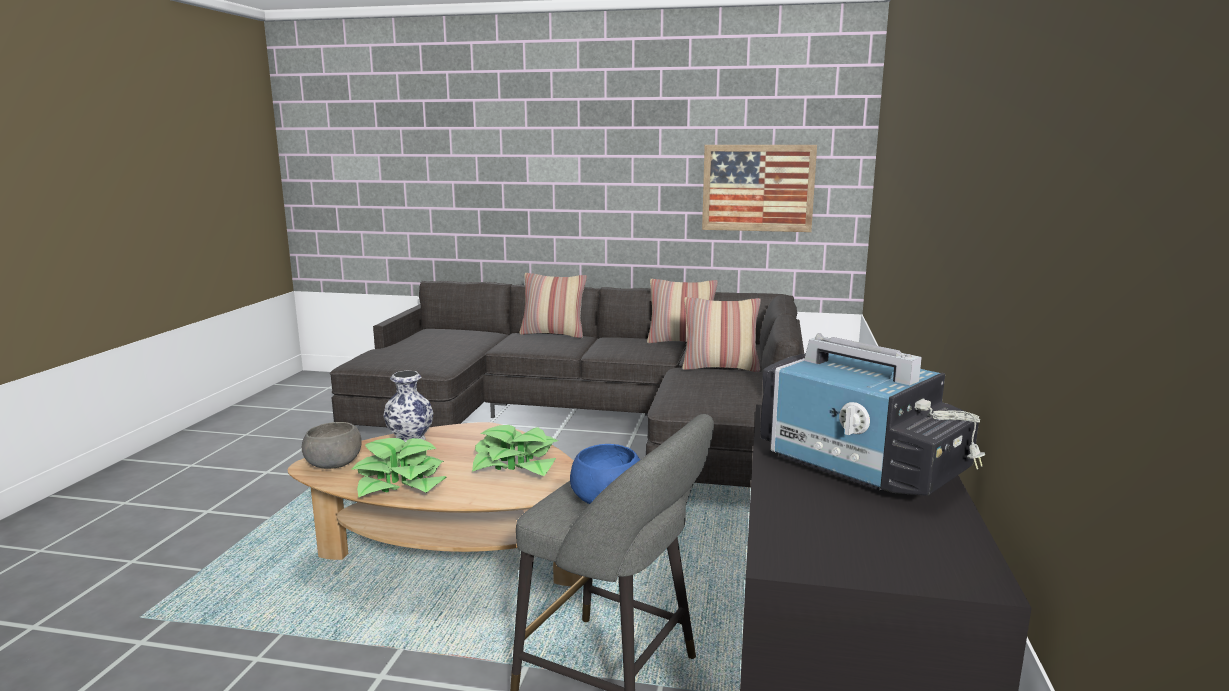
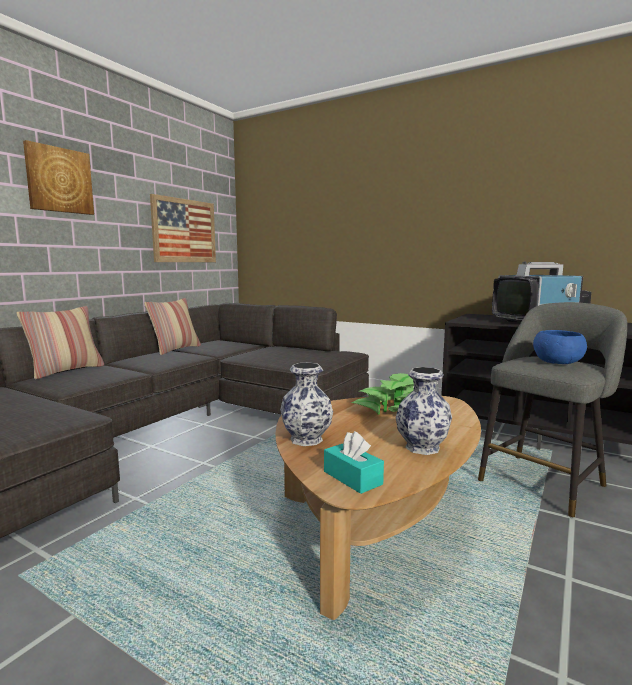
camera: 70 degrees left, 5 degrees down
grey bowl [302,422,362,469] -> turquoise tissue box [324,431,384,494]
potted plant [351,438,446,497] -> vase [396,367,452,455]
pillow [682,297,761,372] -> none
none -> picture [23,140,94,215]

